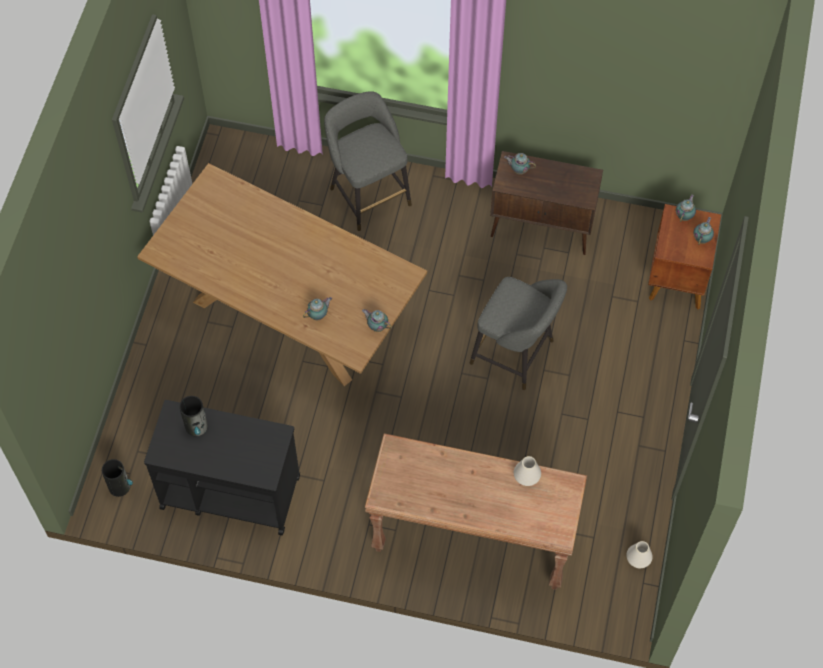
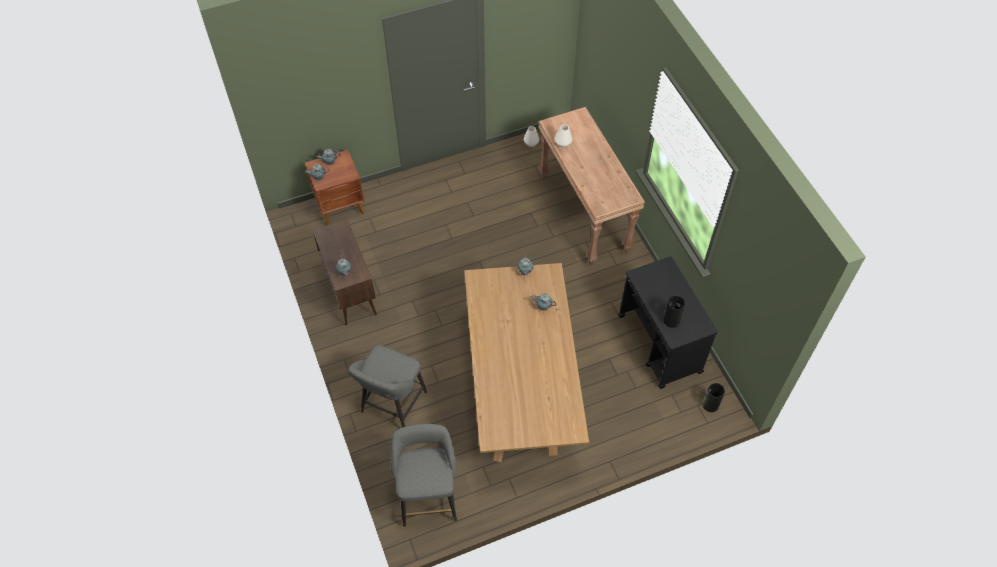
camera: 125 degrees left, 5 degrees down
grey stool [470,277,567,390] -> grey stool moved to [390,424,457,527]

